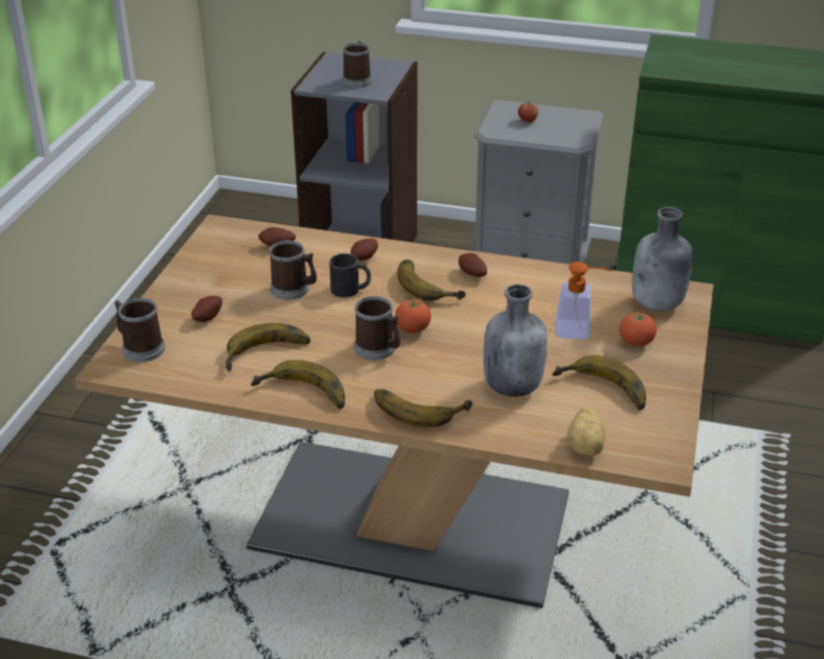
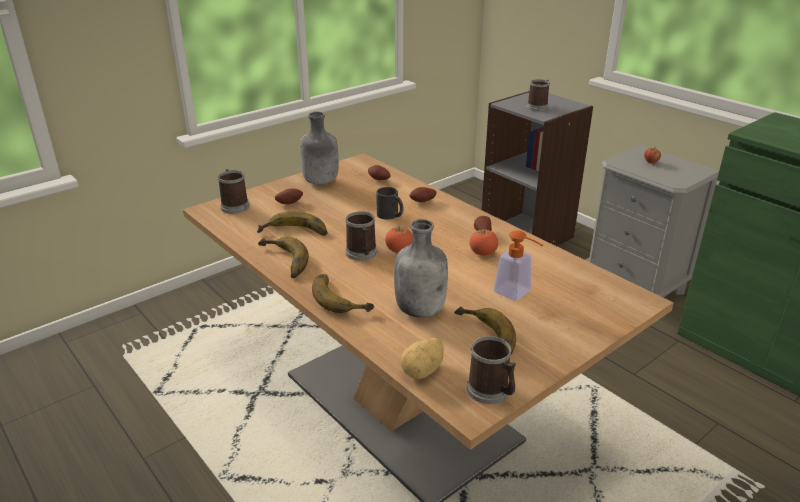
camera: 35 degrees right, 5 degrees down
mug [269,240,317,300] -> mug moved to [467,336,516,404]
banana [397,259,466,301] -> none
tomato [619,312,657,346] -> tomato moved to [470,229,498,256]
grey bottle [632,207,693,311] -> grey bottle moved to [300,112,339,185]

